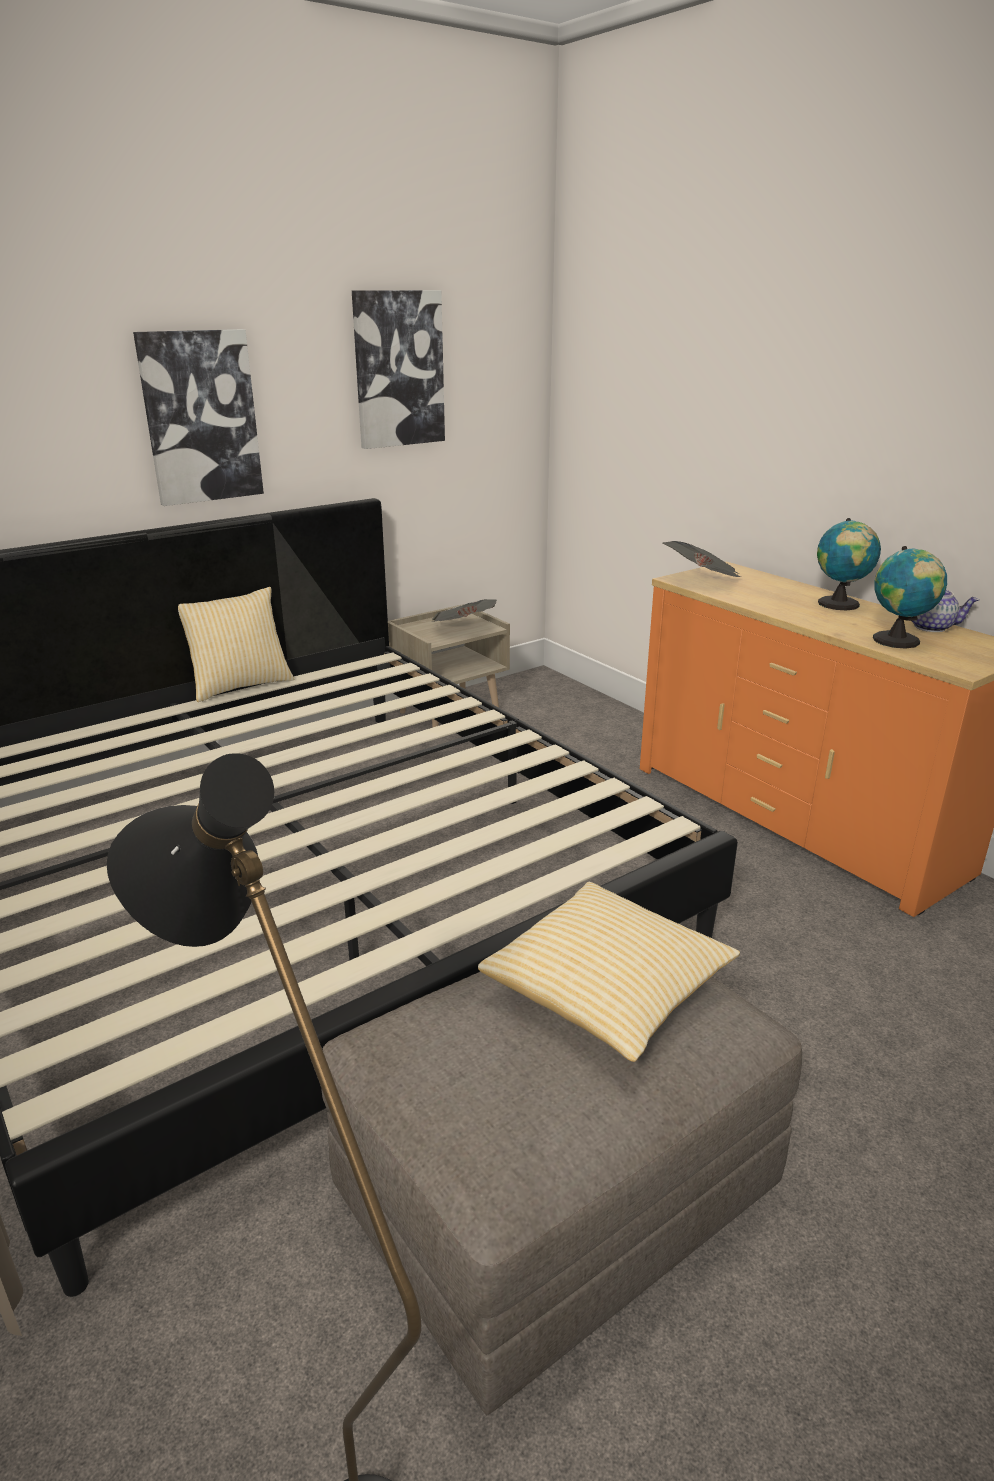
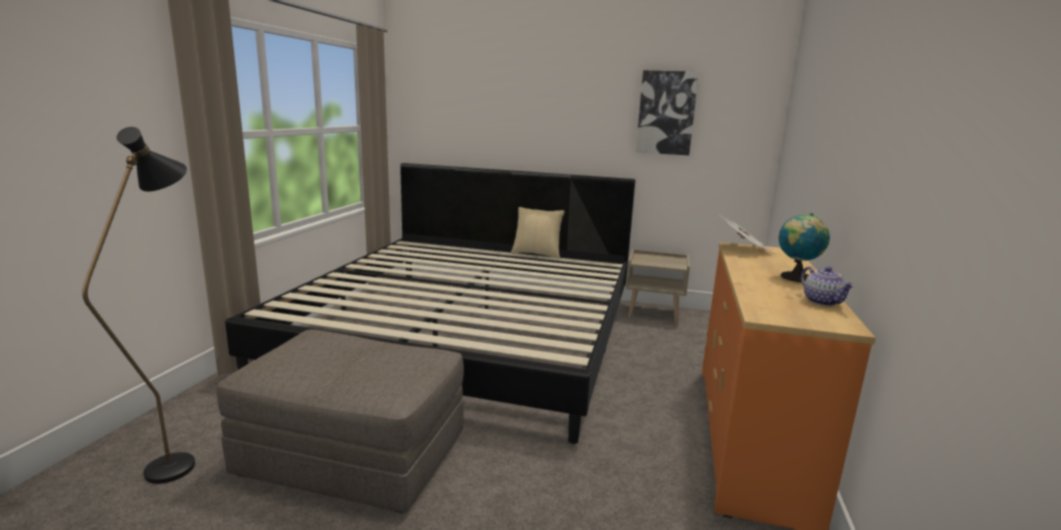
camera: 50 degrees right, 10 degrees down
picture [133,329,264,506] -> none
newspaper [431,599,497,622] -> none
pillow [478,882,740,1062] -> none
globe [873,546,947,649] -> none

